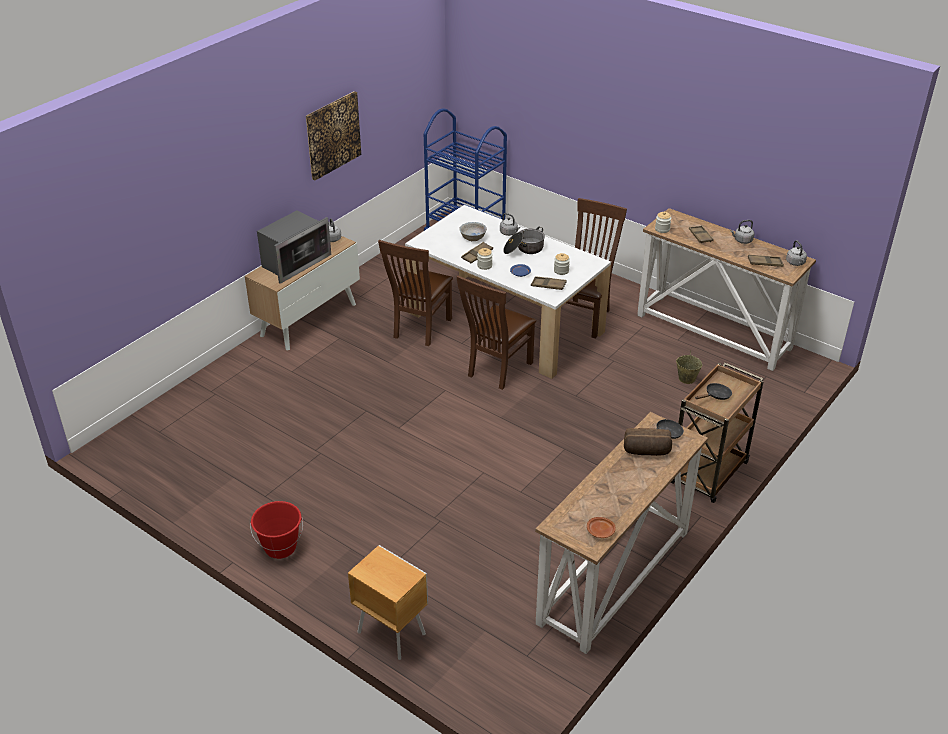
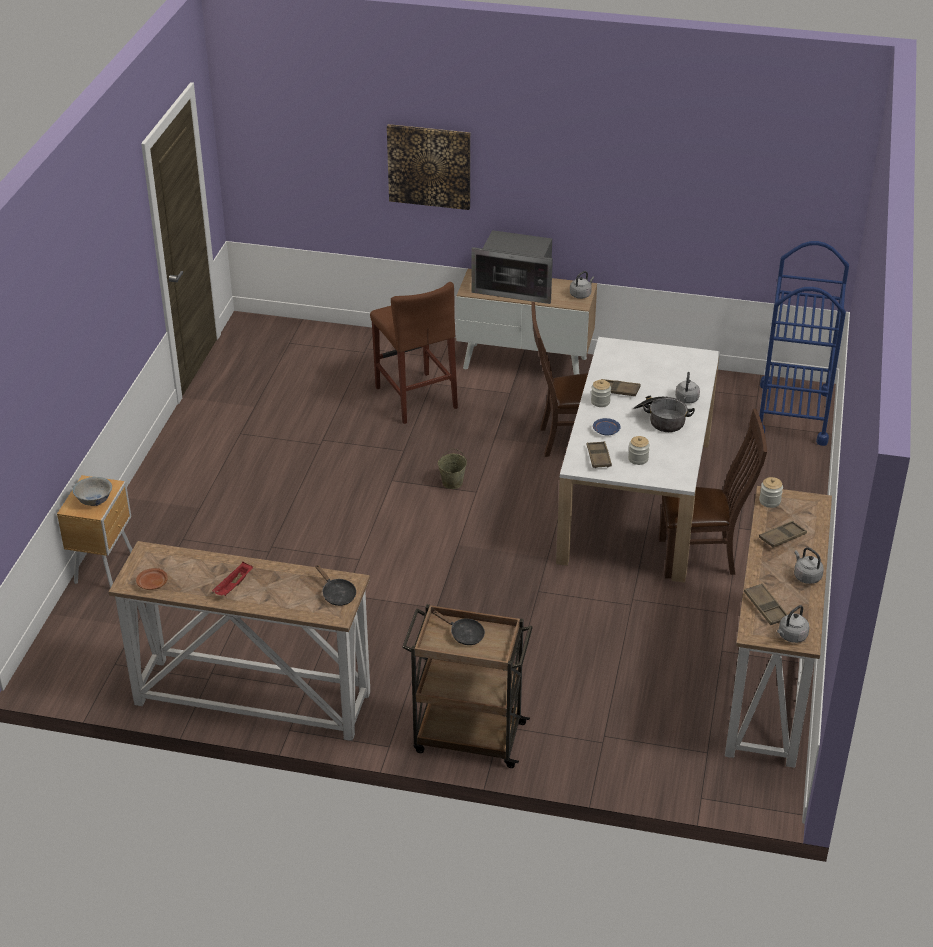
camera: 65 degrees right, 0 degrees up
red bucket [250,501,303,559] -> none
picture [306,91,361,180] -> picture moved to [387,124,470,210]
brown chair [457,275,536,390] -> none
white bowl [459,222,487,241] -> white bowl moved to [73,477,112,506]
bread [624,428,672,456] -> none
beige bucket [676,350,702,384] -> beige bucket moved to [438,448,467,489]
none -> red tray [212,562,253,596]
none -> brown stool [370,282,458,424]

